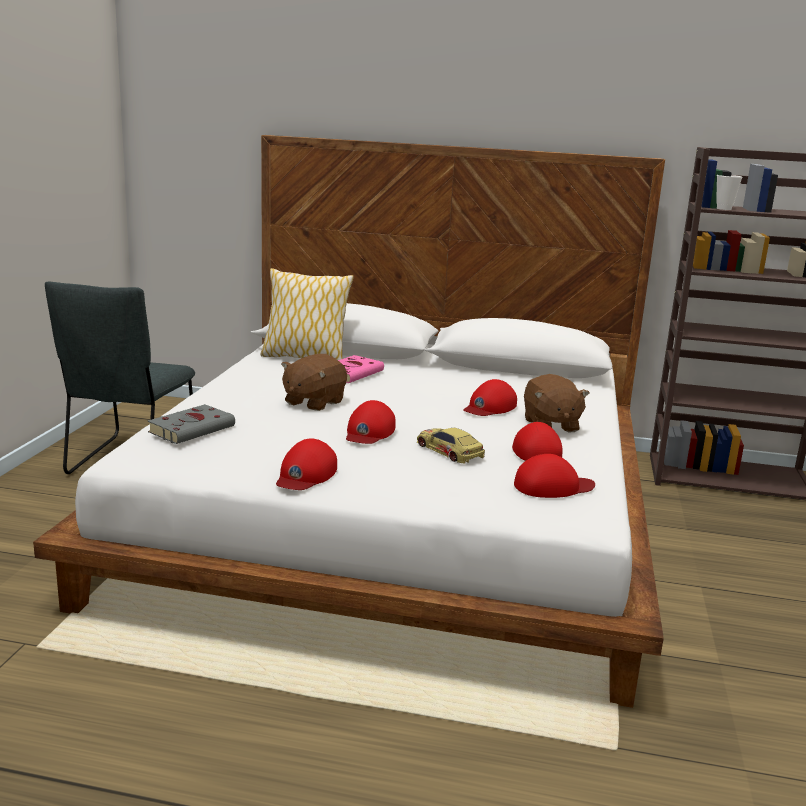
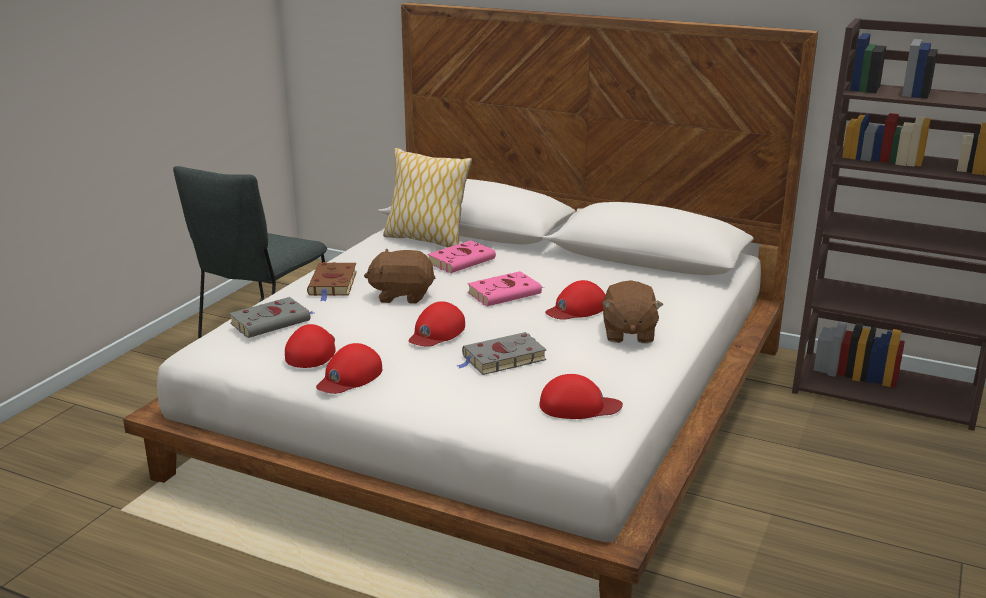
camera: 15 degrees right, 5 degrees up
brown plush toy [281,354,347,411] -> brown plush toy turned 45 degrees clockwise [364,249,435,304]
toy car [417,428,485,463] -> grey book [457,332,547,375]
red cap [512,422,563,461] -> red cap moved to [285,324,336,368]
cup [716,175,742,210] -> none
none -> brown book [307,262,357,301]
none -> pink book [467,271,543,306]

